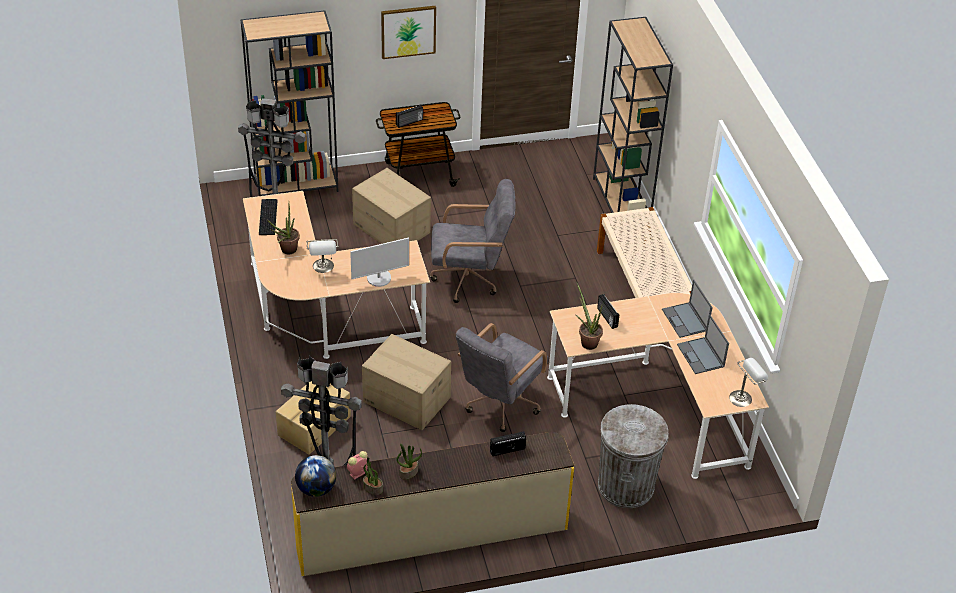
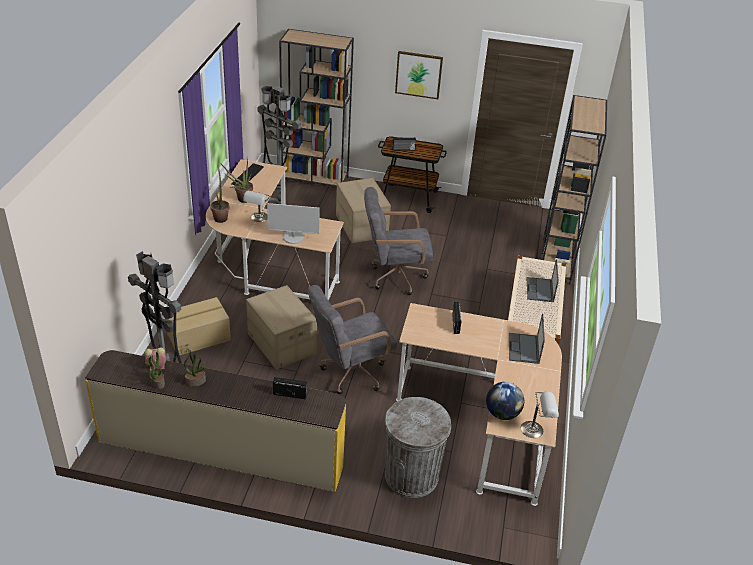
camera: 25 degrees right, 5 degrees down
globe [295,455,336,497] -> globe moved to [486,382,524,420]
grey office chair [430,179,515,303] -> grey office chair turned 150 degrees clockwise [364,187,433,295]
potted plant [576,283,603,350] -> potted plant moved to [210,166,230,223]
laptop [677,314,729,374] -> laptop moved to [527,259,559,302]

